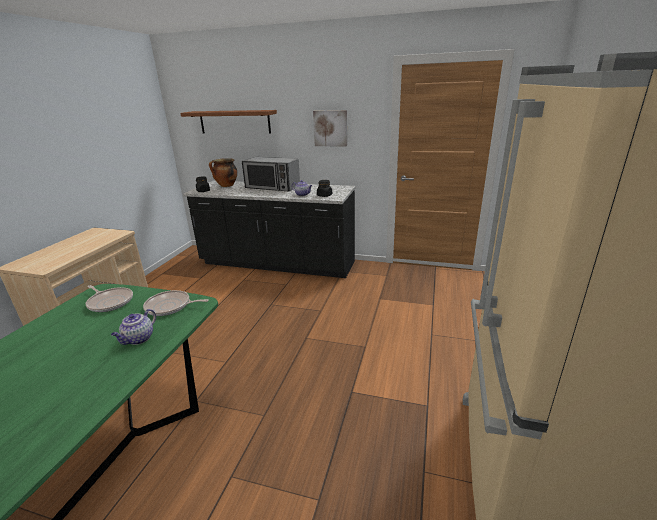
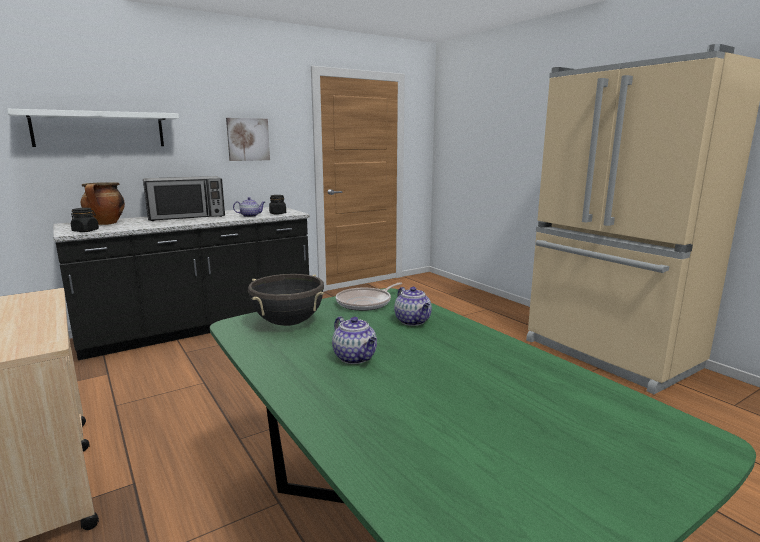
camera: 50 degrees left, 10 degrees down
frying pan [86,285,133,312] -> black cooking pot [248,274,324,326]
brown shelf [180,110,277,134] -> white shelf [7,109,179,147]
none -> teapot [332,316,377,364]

